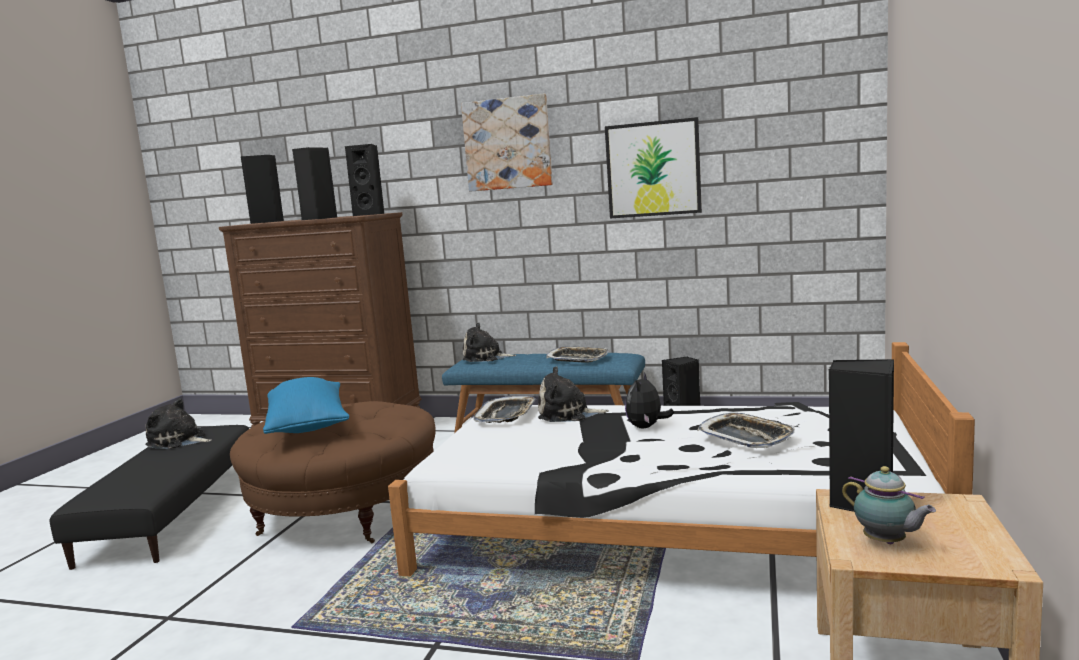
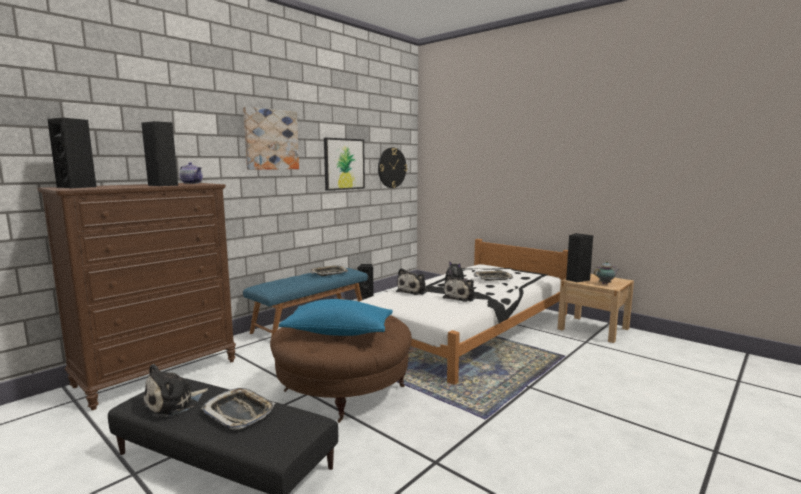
camera: 65 degrees left, 0 degrees up
black speaker [345,144,384,216] -> teapot [179,162,203,184]
plush toy [462,323,516,362] -> plush toy moved to [443,273,476,302]
tray [474,396,536,423] -> tray moved to [201,388,275,429]
none -> wall clock [378,147,407,188]

